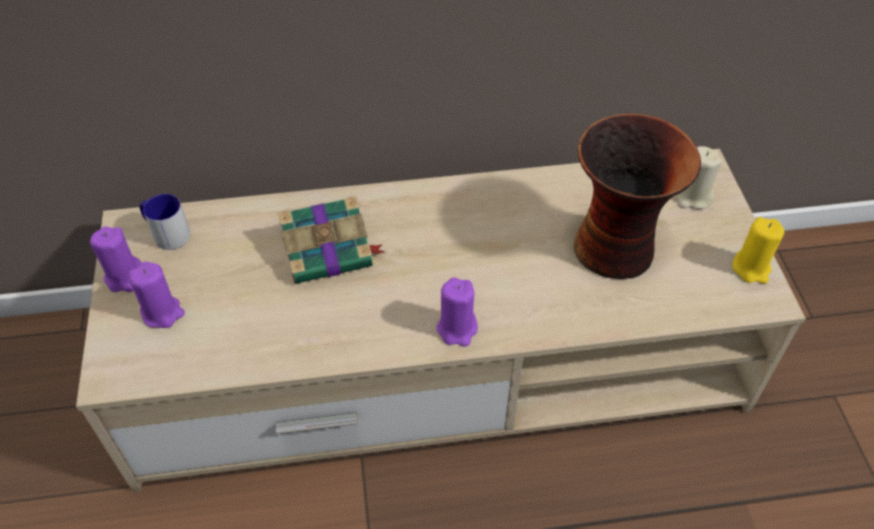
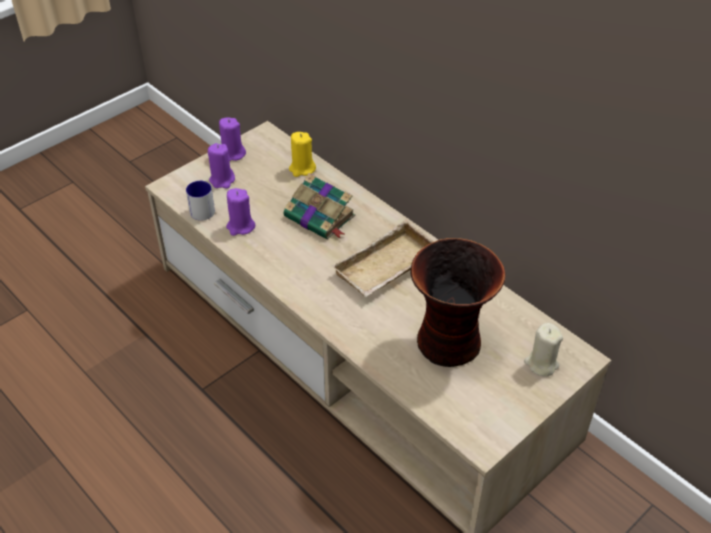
camera: 55 degrees right, 5 degrees down
mug [140,194,190,250] -> mug moved to [186,180,215,221]
purple candle [437,277,478,347] -> purple candle moved to [226,188,255,236]
yellow candle [732,217,784,284] -> yellow candle moved to [289,132,316,177]
none -> beige tray [332,219,434,297]

